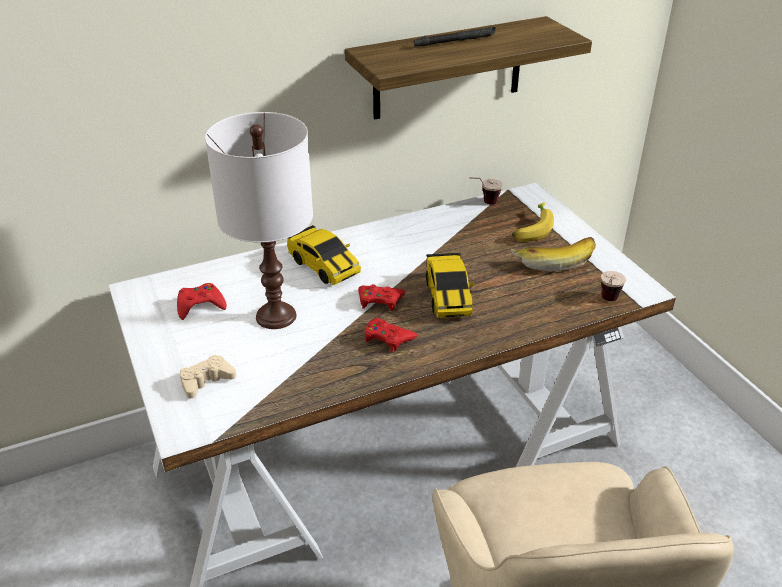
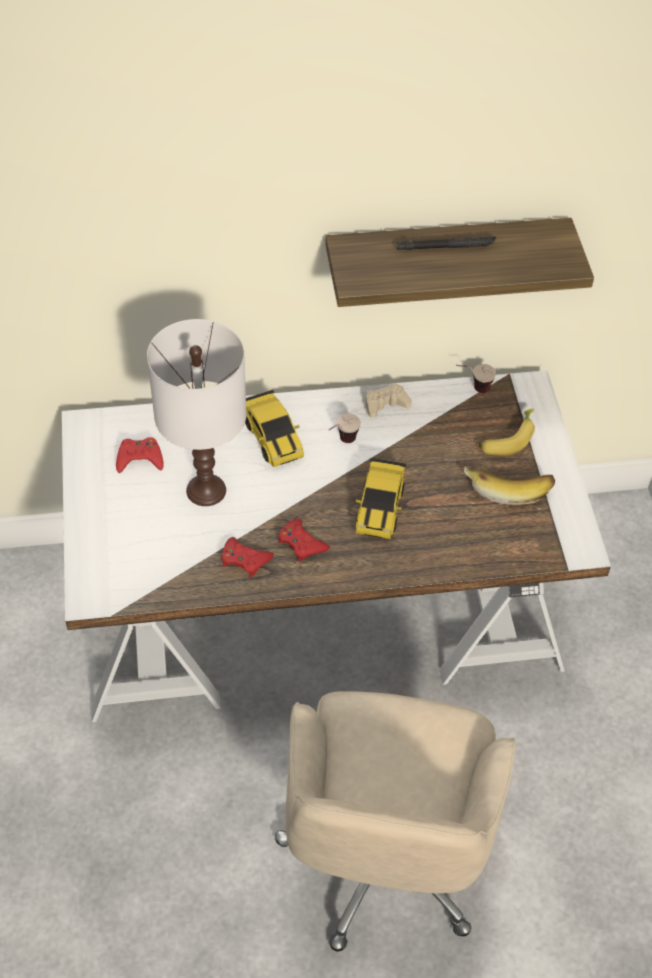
camera: 15 degrees right, 15 degrees up
beige game controller [180,355,237,398] -> beige game controller moved to [365,383,412,418]
red game controller [358,284,405,311] -> red game controller moved to [222,537,274,578]
cup [601,271,626,301] -> cup moved to [328,413,361,443]

